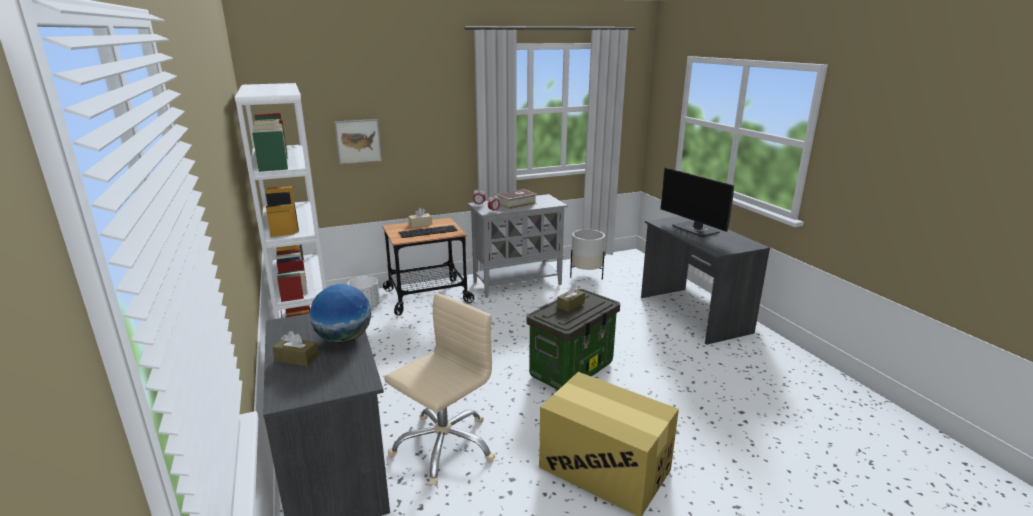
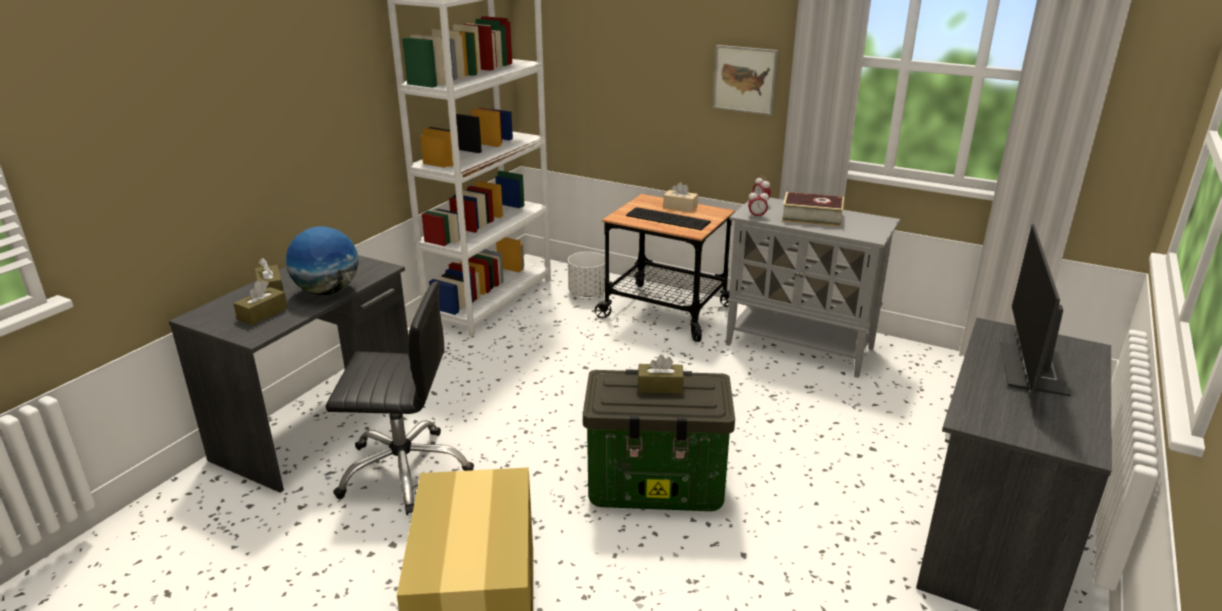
camera: 50 degrees right, 5 degrees up
picture [334,119,382,164] -> picture moved to [713,45,778,115]
beige office chair [384,293,495,486] -> black office chair [325,281,474,515]
white planter [570,229,605,280] -> none
none -> brown tissue box [233,281,288,326]

